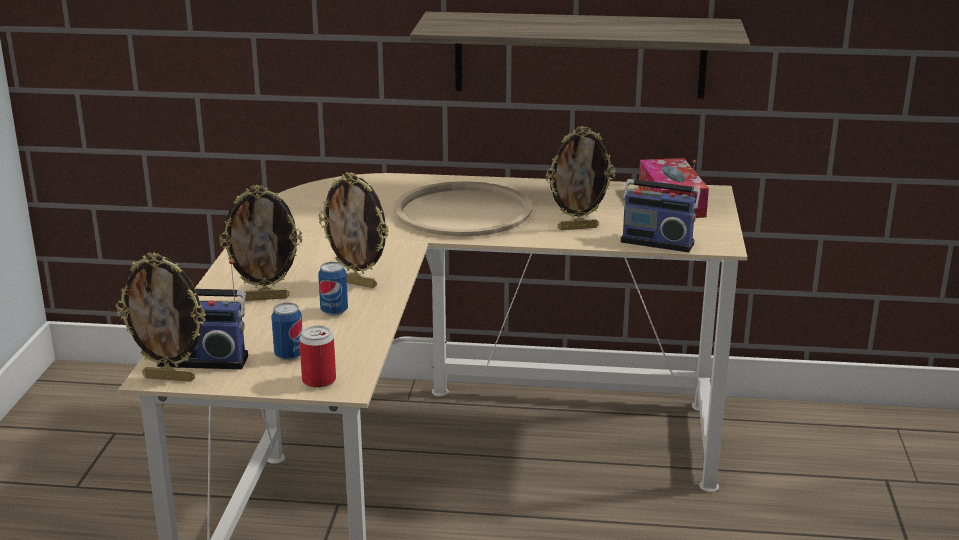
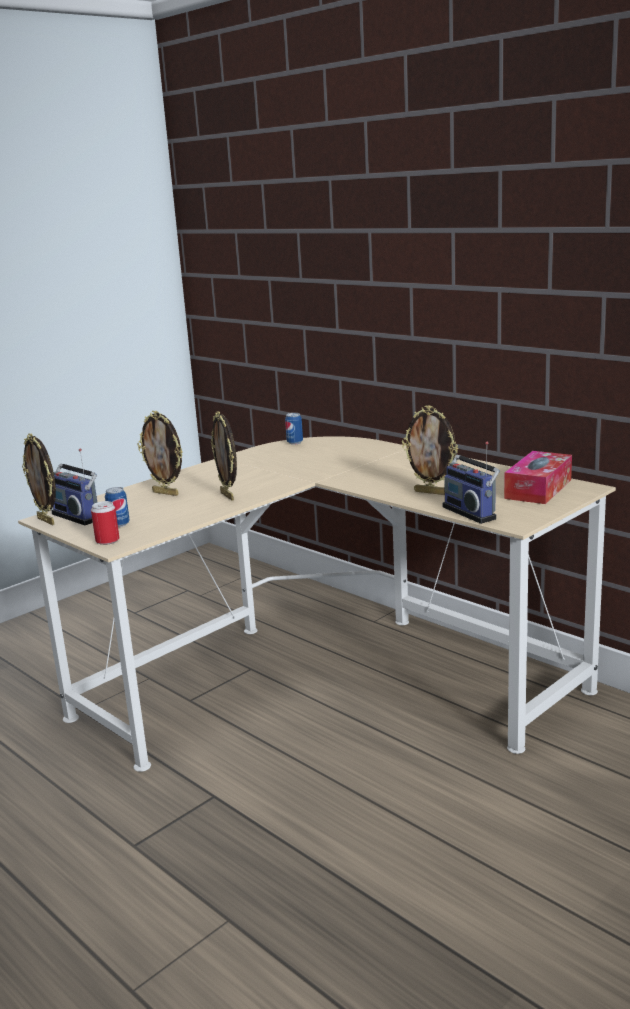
camera: 40 degrees right, 5 degrees down
can [318,262,348,316] -> can moved to [285,413,303,445]
beige tray [394,181,532,237] -> none
shelf [410,11,750,98] -> none

